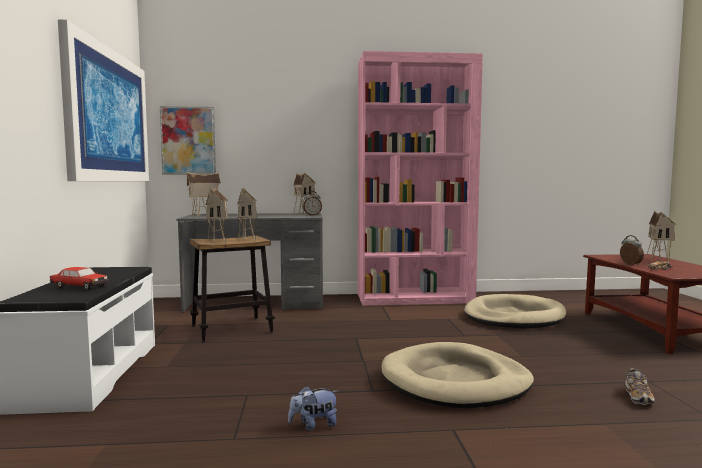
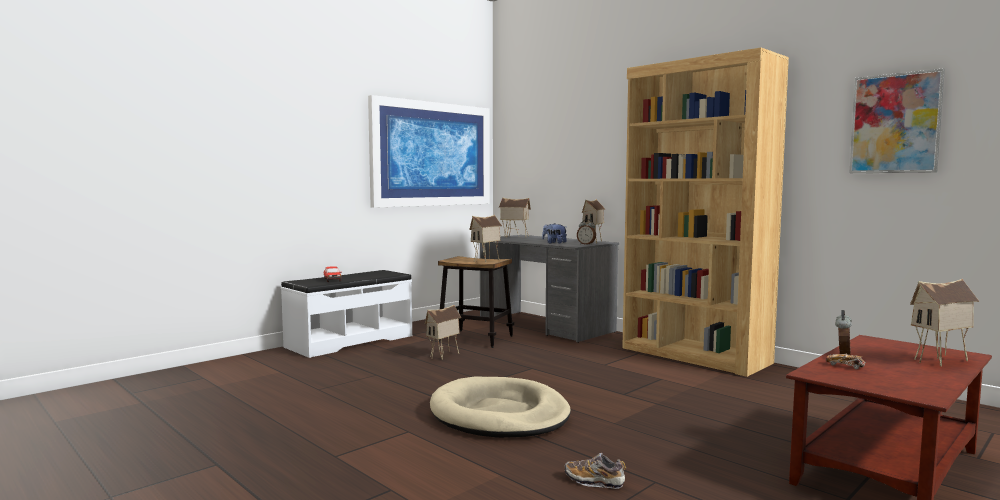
camera: 50 degrees right, 0 degrees up
picture [160,106,216,174] -> picture moved to [849,68,945,173]
toy house [206,188,228,243] -> toy house moved to [425,305,461,359]
plush toy [288,385,339,431] -> plush toy moved to [542,223,567,243]
pink bookcase [358,51,483,306] -> brown bookcase [622,48,789,377]
beige dog bed [464,294,566,329] -> none
shoe [625,368,655,405] -> shoe turned 45 degrees clockwise [564,453,626,489]

